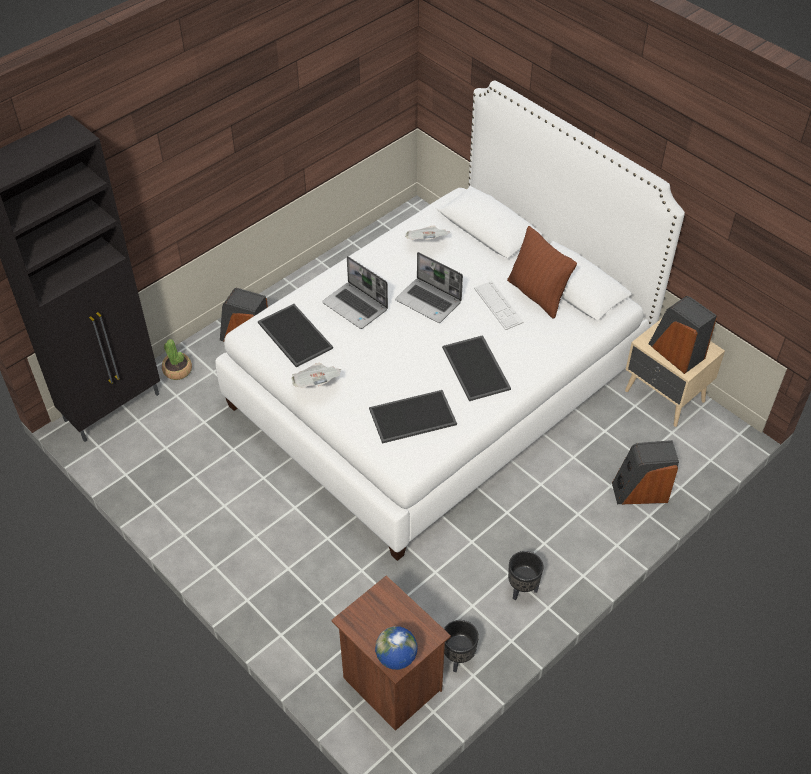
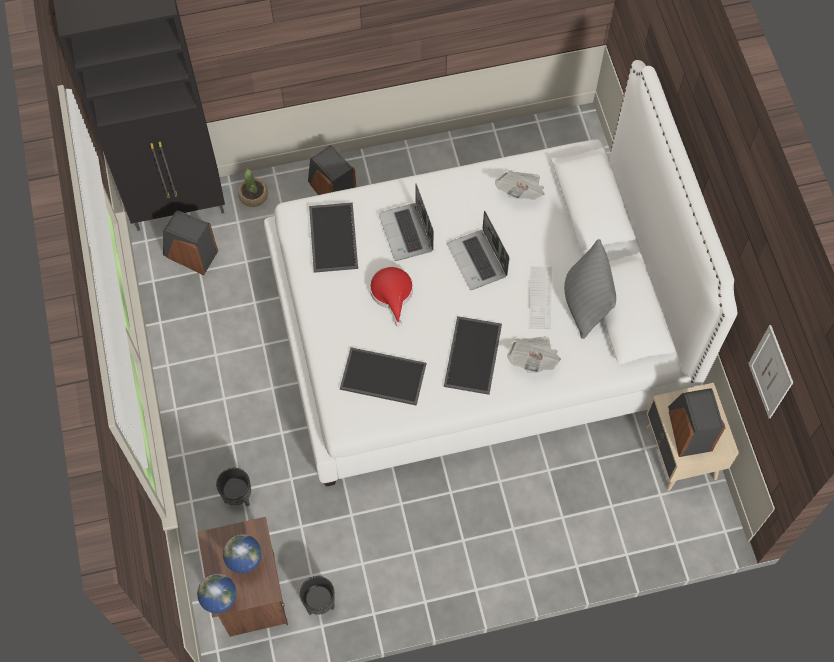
camera: 30 degrees right, 15 degrees up
newspaper [291,363,341,388] -> newspaper moved to [507,336,561,373]
brown pillow [507,226,577,318] -> grey pillow [564,239,616,339]
black planter [508,551,544,600] -> black planter moved to [216,468,251,507]
speaker [612,440,679,505] -> speaker moved to [163,211,218,275]
none -> globe [223,535,262,573]
none -> red hat [370,266,413,327]
none -> picture [748,325,793,418]

